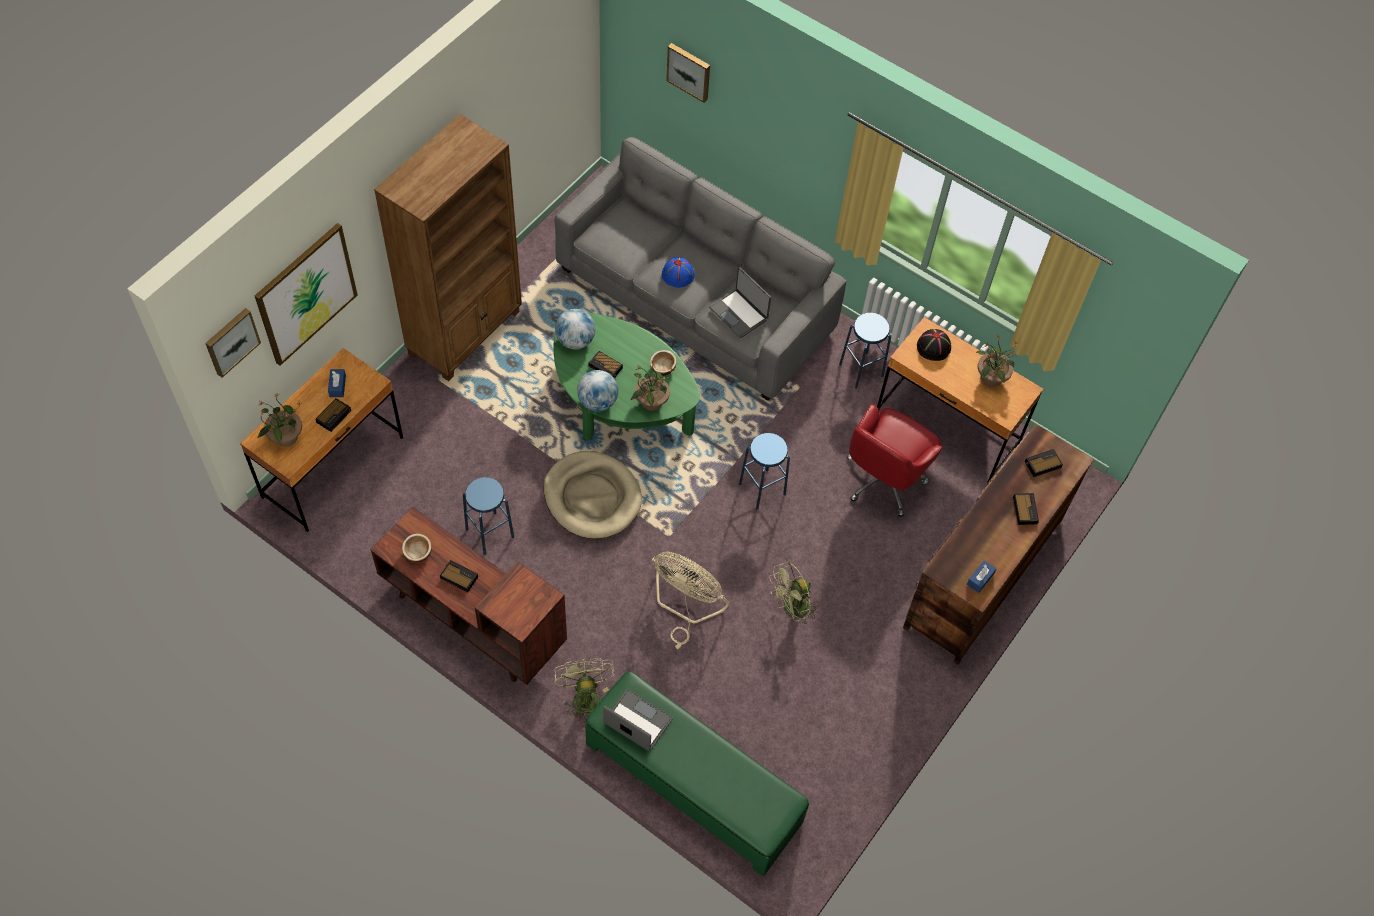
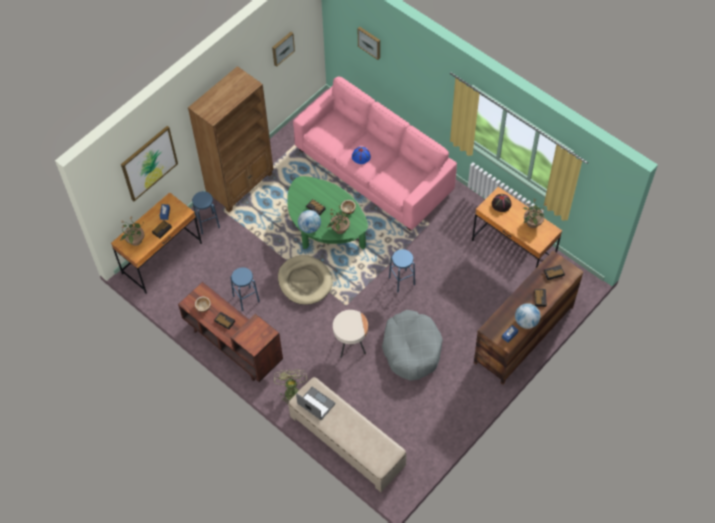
camera: 10 degrees right, 0 degrees up
picture [205,308,261,378] -> picture moved to [272,32,295,67]
grey sofa [554,137,847,401] -> pink sofa [293,76,457,231]
globe [555,309,595,349] -> globe moved to [515,303,541,329]
green bench [585,671,809,876] -> beige bench [288,377,407,492]
beige fan [652,551,729,650] -> beige side table [333,310,368,358]
laptop [709,267,771,338] -> none
green fan [770,562,819,625] -> grey dog bed [382,310,443,381]
blue stool [839,313,891,389] -> blue stool moved to [192,191,220,234]
red office chair [847,404,943,517] -> none

